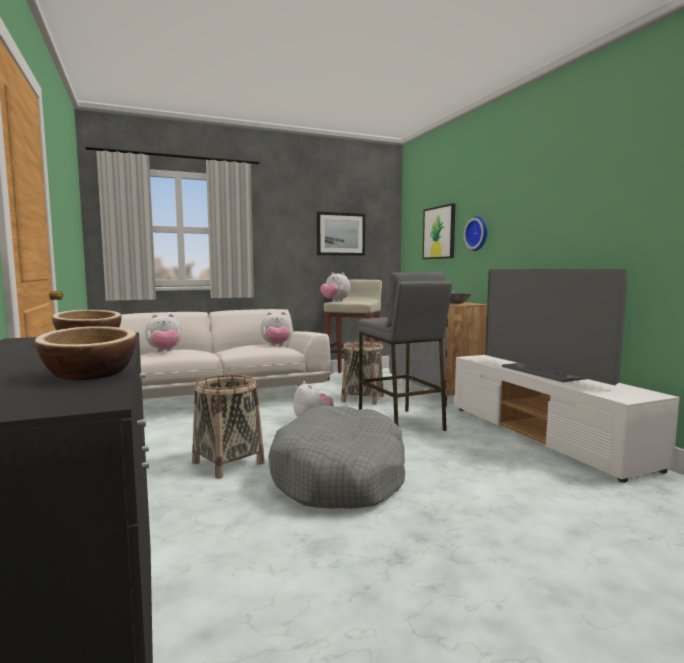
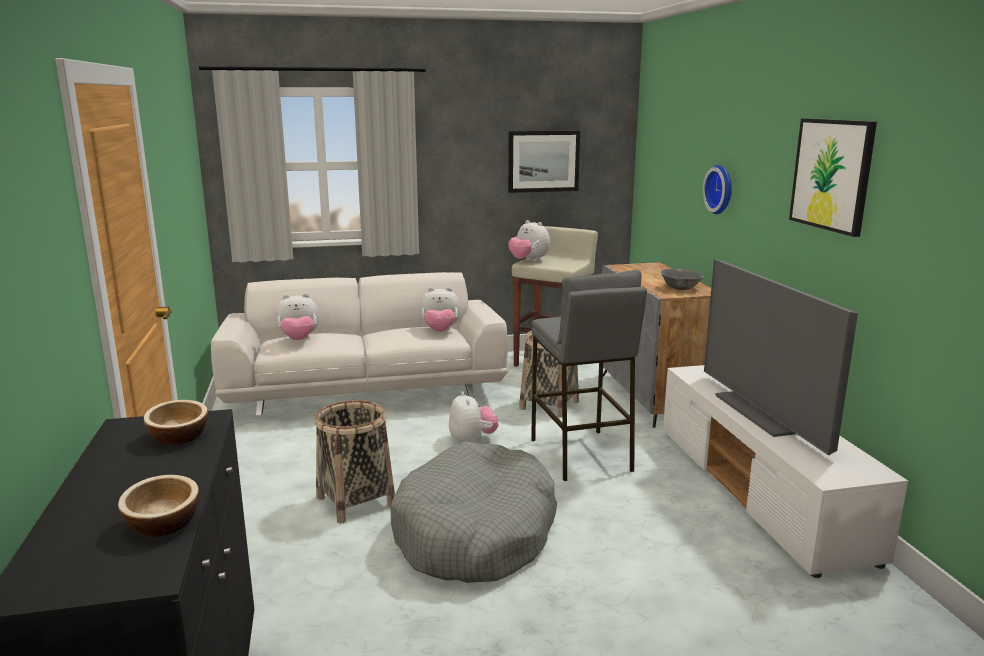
camera: 10 degrees right, 10 degrees up
picture [423,203,455,259] -> picture moved to [789,118,877,237]

